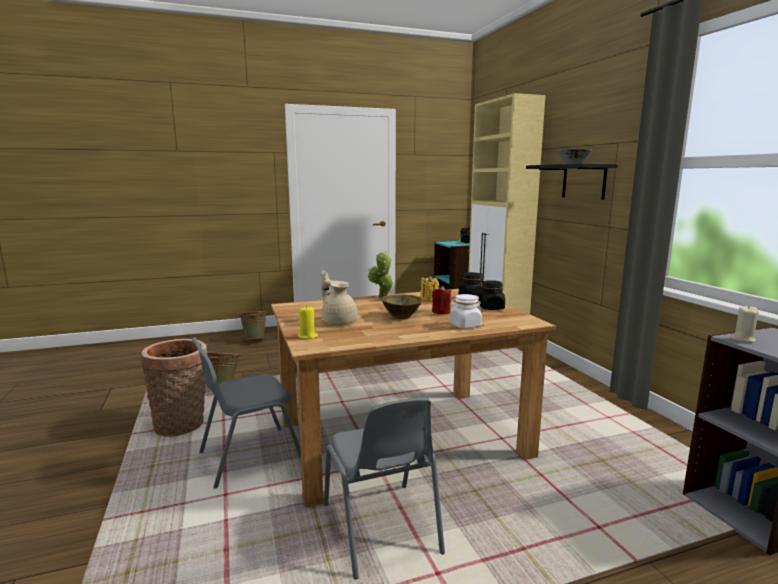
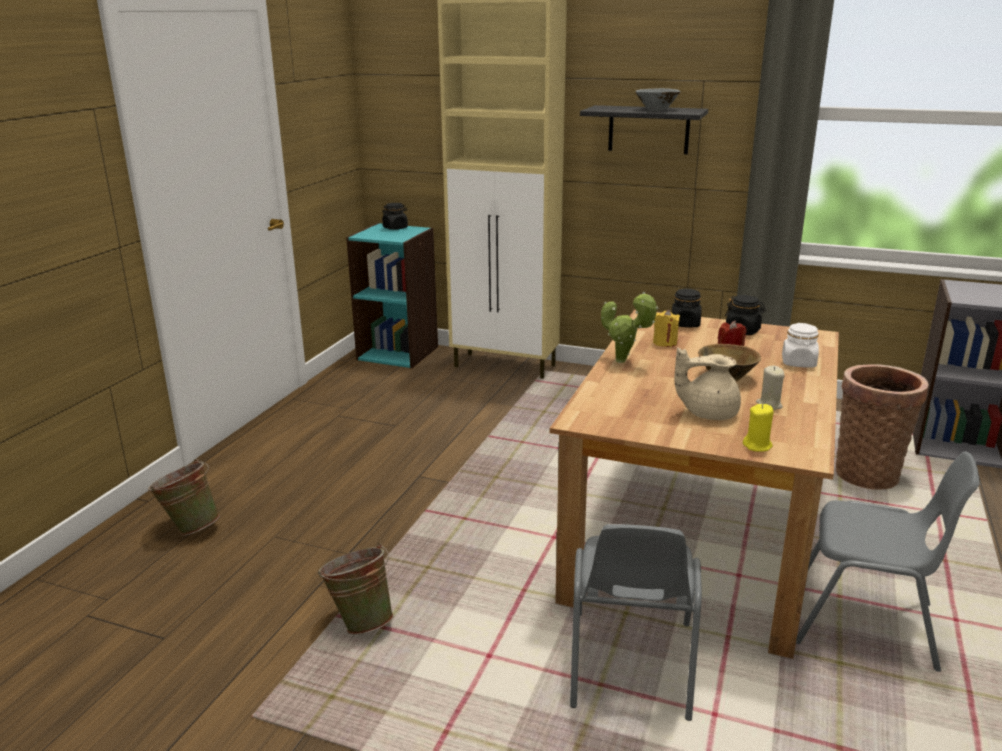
camera: 50 degrees left, 10 degrees up
basket [141,339,208,437] -> basket moved to [836,364,929,490]
beige candle [731,306,759,343] -> beige candle moved to [756,366,785,410]

